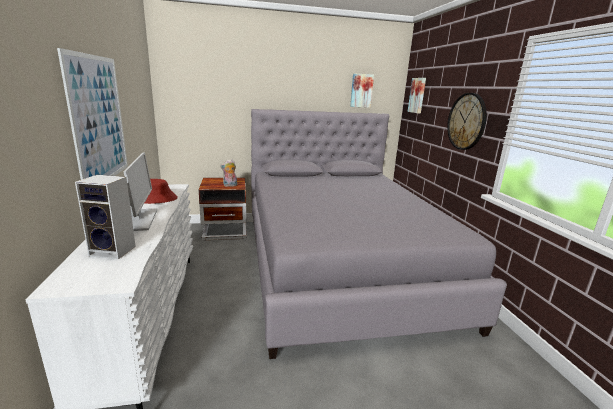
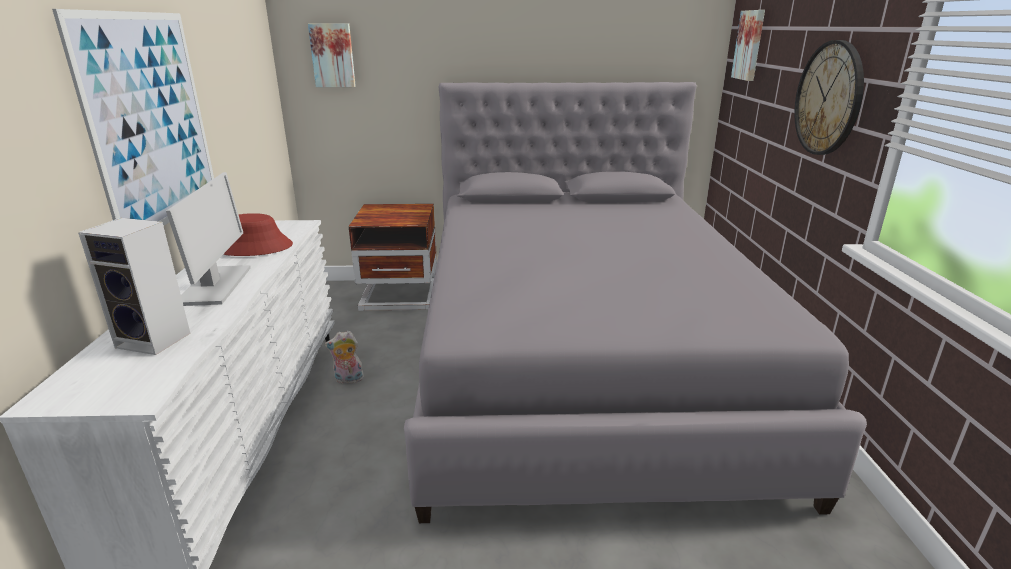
camera: 10 degrees right, 5 degrees up
plush toy [220,160,237,187] -> plush toy moved to [325,331,365,384]
picture [350,73,374,108] -> picture moved to [308,24,356,87]

